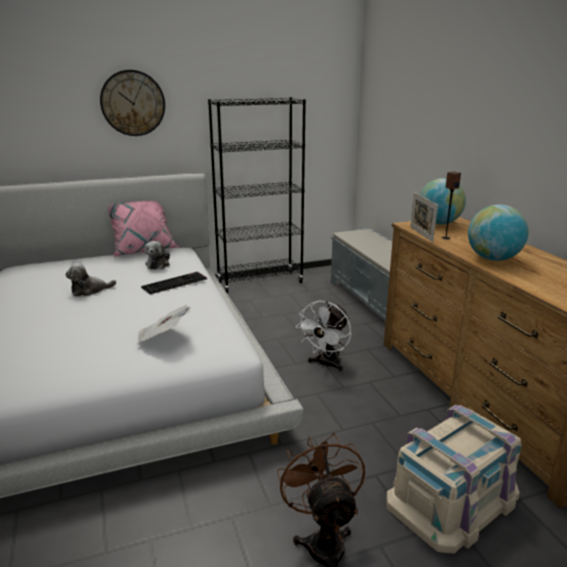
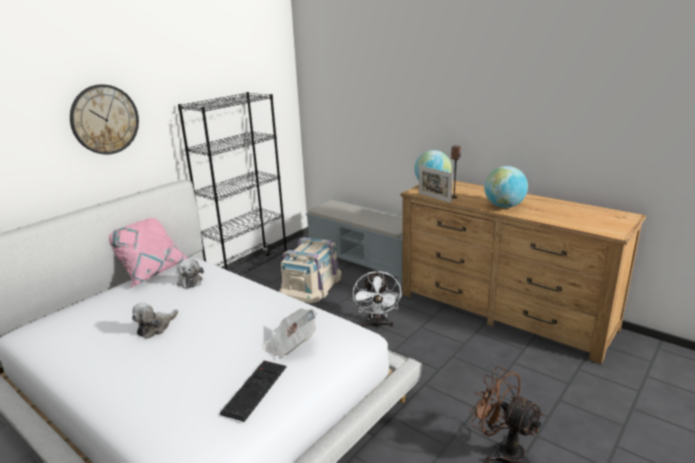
camera: 30 degrees left, 0 degrees up
keyboard [141,272,207,294] -> keyboard moved to [220,361,286,422]
beige storage box [386,405,522,554] -> beige storage box moved to [279,237,342,303]

